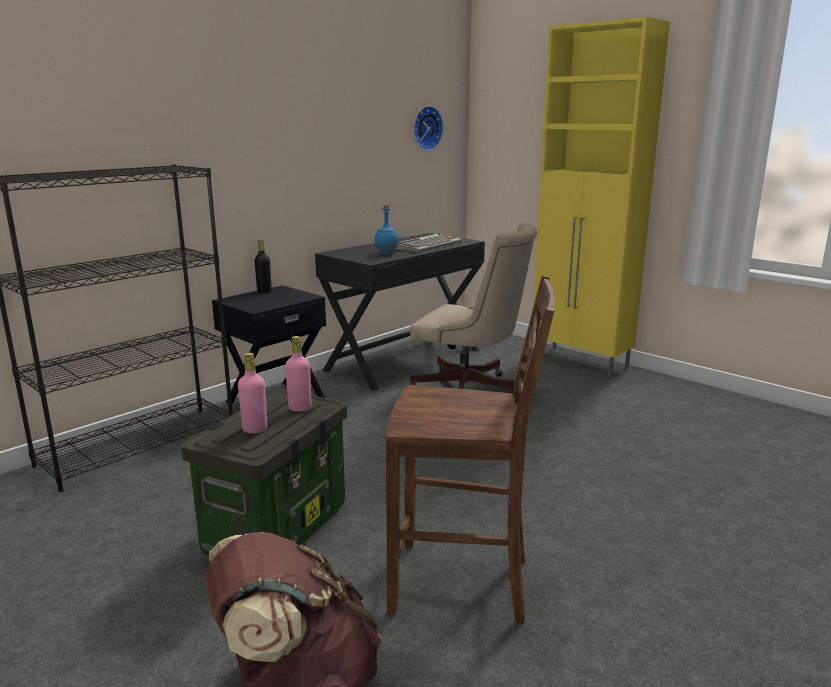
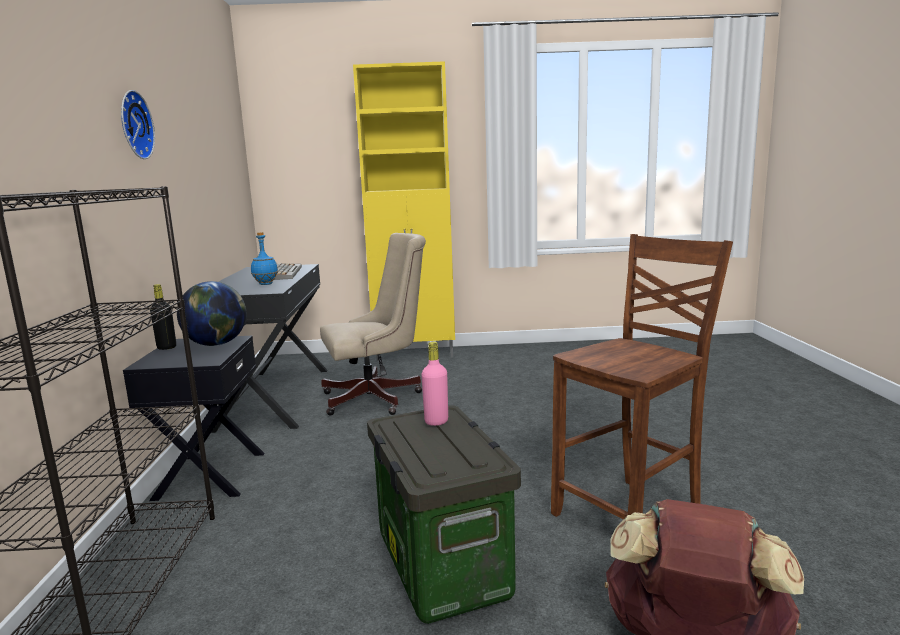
camera: 45 degrees left, 5 degrees down
pink bottle [238,353,267,434] -> none
wall clock [414,106,443,151] -> wall clock moved to [121,90,155,159]
none -> globe [177,281,247,346]

